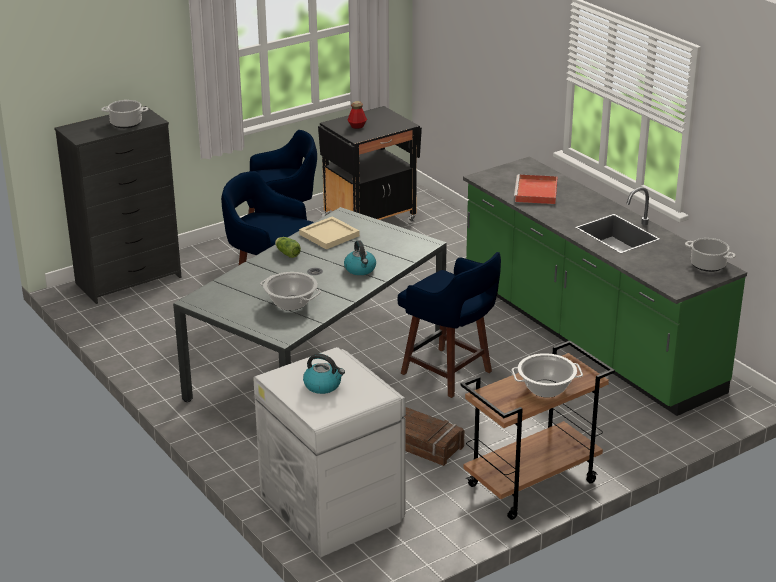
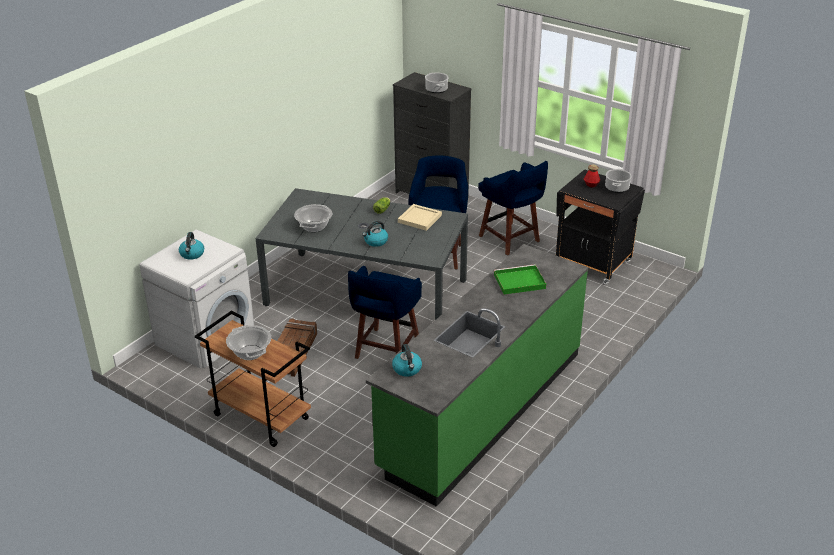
camera: 70 degrees right, 5 degrees up
red tray [514,174,558,204] -> green tray [494,264,546,295]
cooking pot [685,238,736,272] -> cooking pot moved to [605,169,632,193]
none -> kettle [392,344,422,377]

